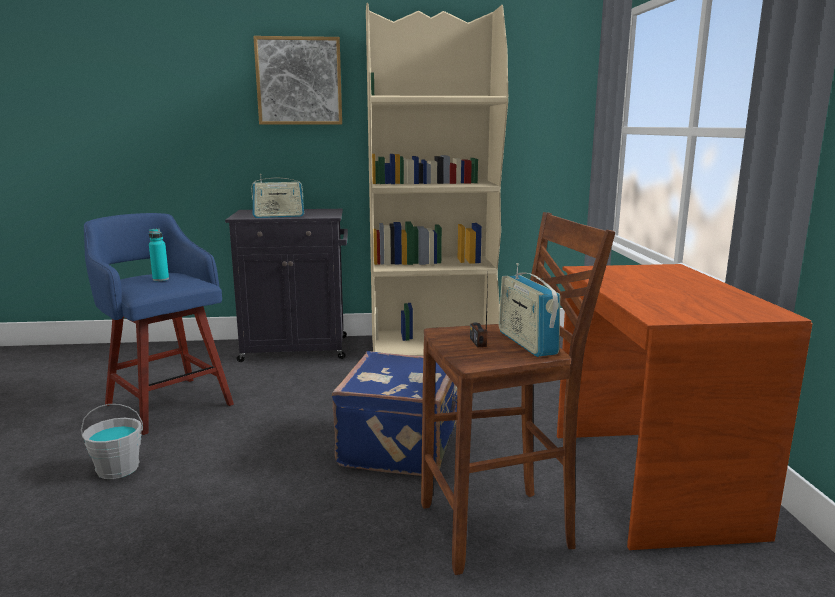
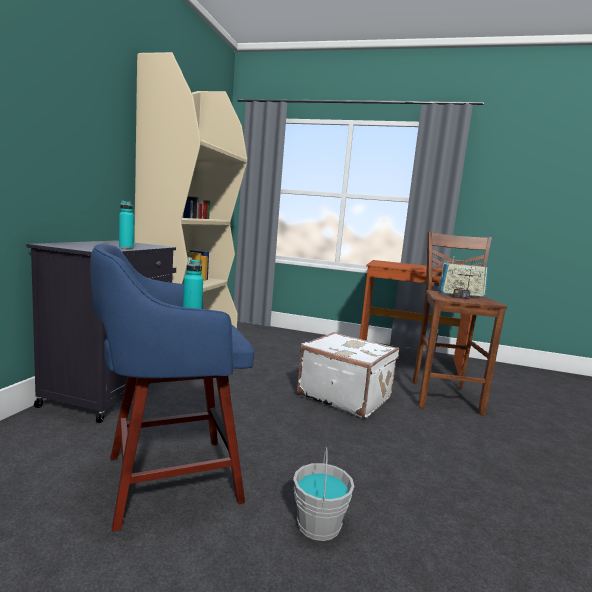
camera: 70 degrees left, 5 degrees down
radio [251,174,304,218] -> turquoise bottle [119,201,134,249]
picture [253,36,342,125] -> none
blue suitcase [332,351,458,476] -> white suitcase [297,332,399,419]

